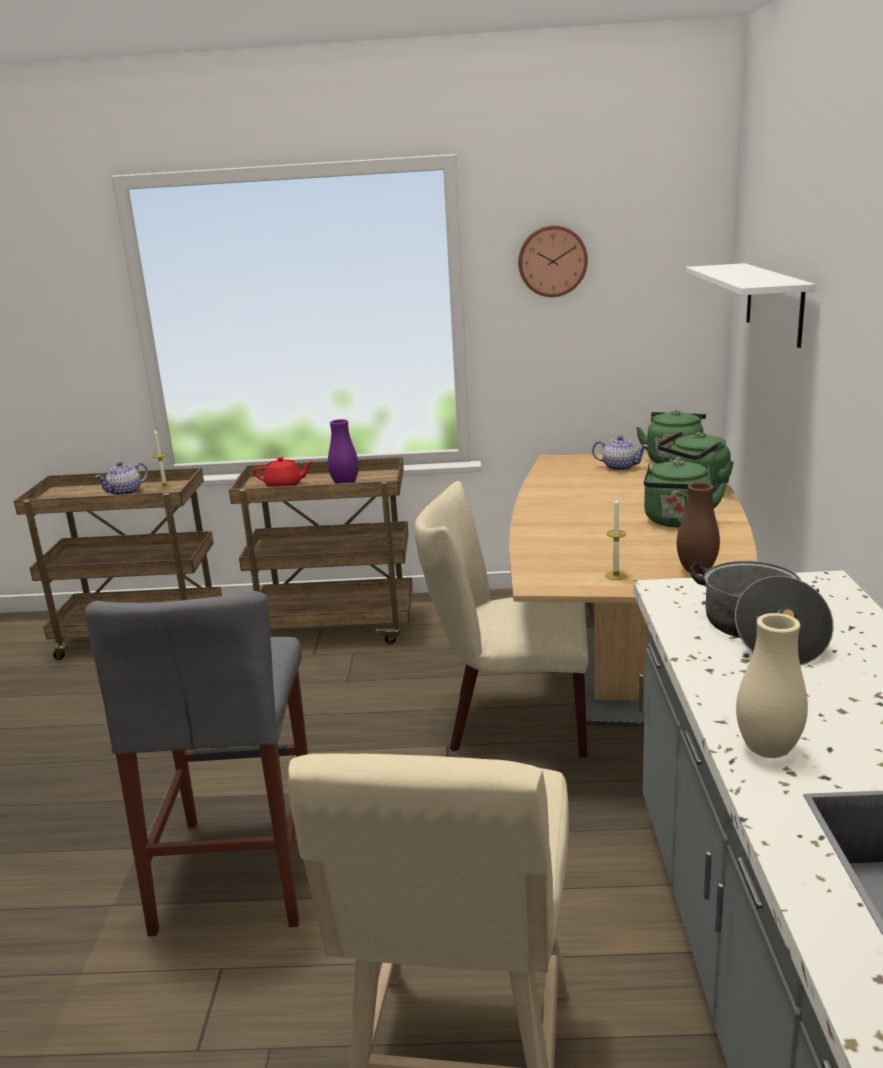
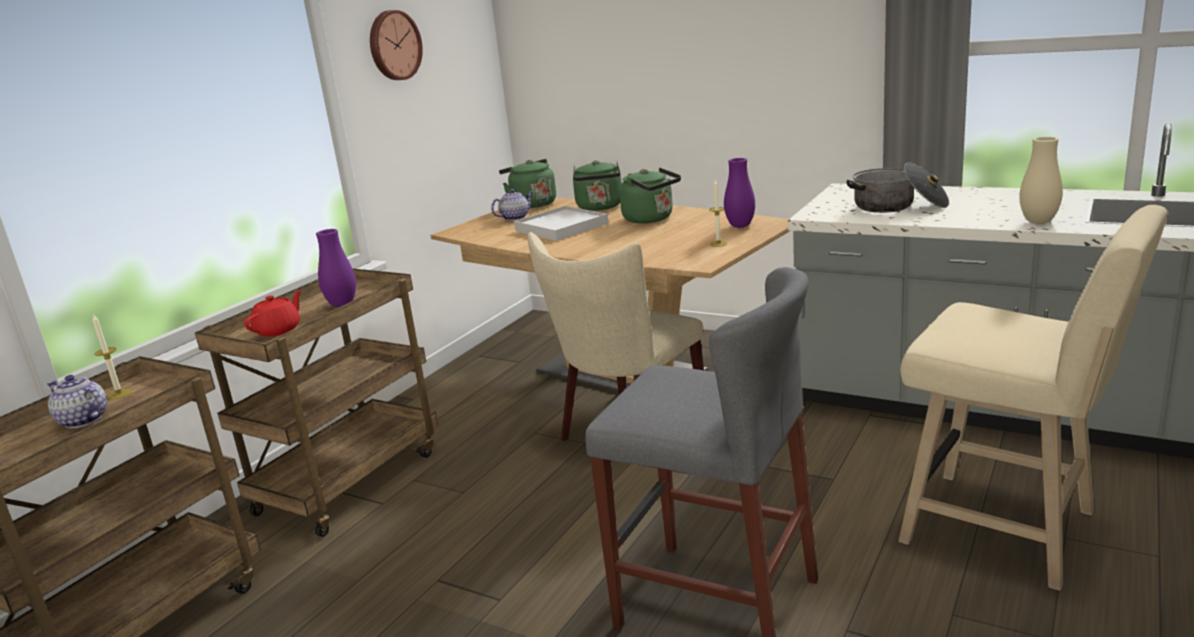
camera: 60 degrees left, 0 degrees up
teapot [95,462,148,495] -> teapot turned 135 degrees clockwise [47,375,107,428]
brown vase [677,482,720,574] -> purple vase [724,158,755,228]
white shelf [686,263,815,348] -> none
none -> white tray [514,206,608,241]

